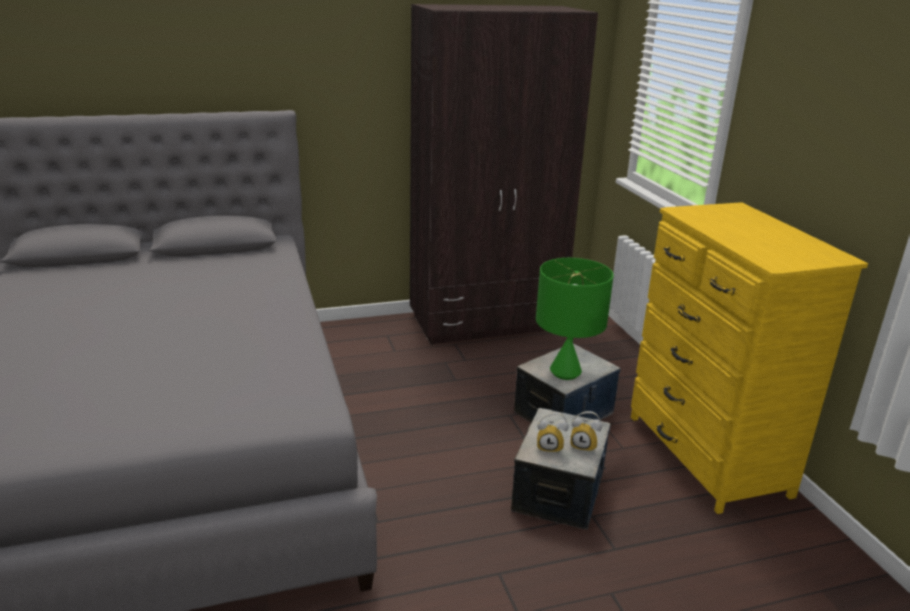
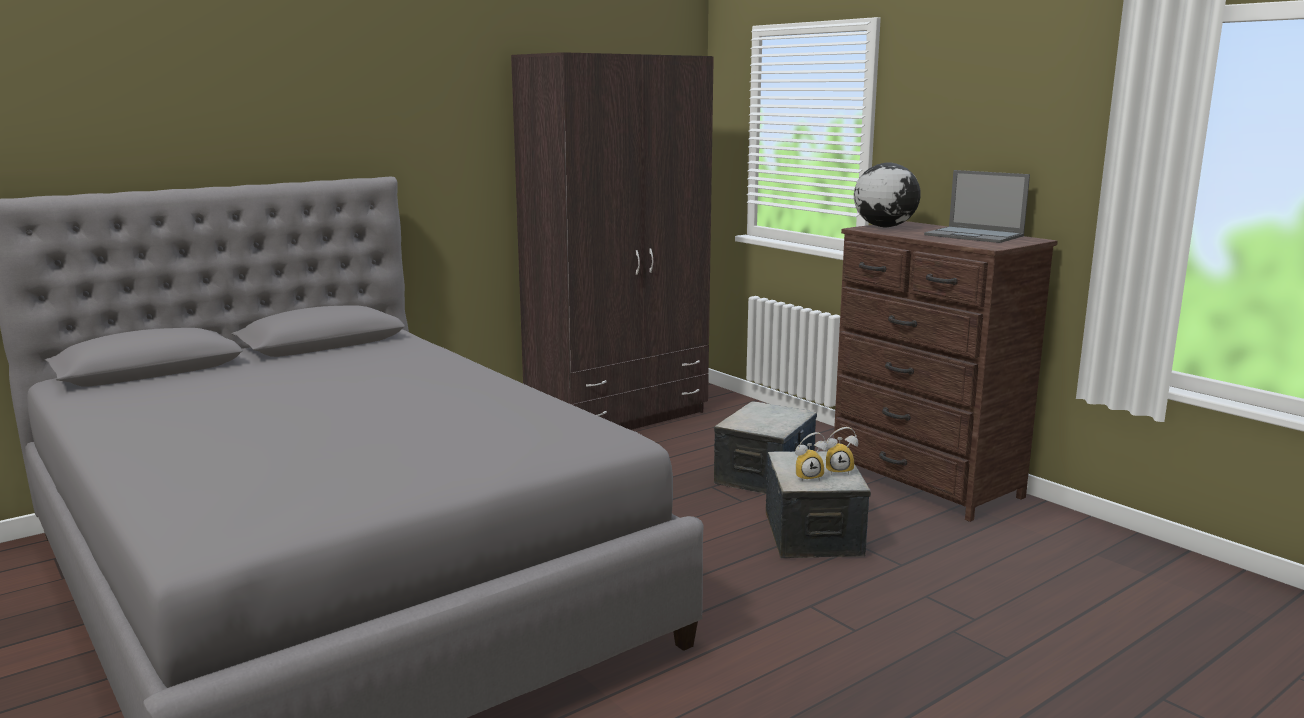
camera: 20 degrees left, 10 degrees down
green table lamp [536,258,614,380] -> none
yellow dresser [631,202,868,514] -> brown dresser [834,221,1058,522]
none -> globe [854,162,921,227]
none -> laptop [924,170,1030,243]

